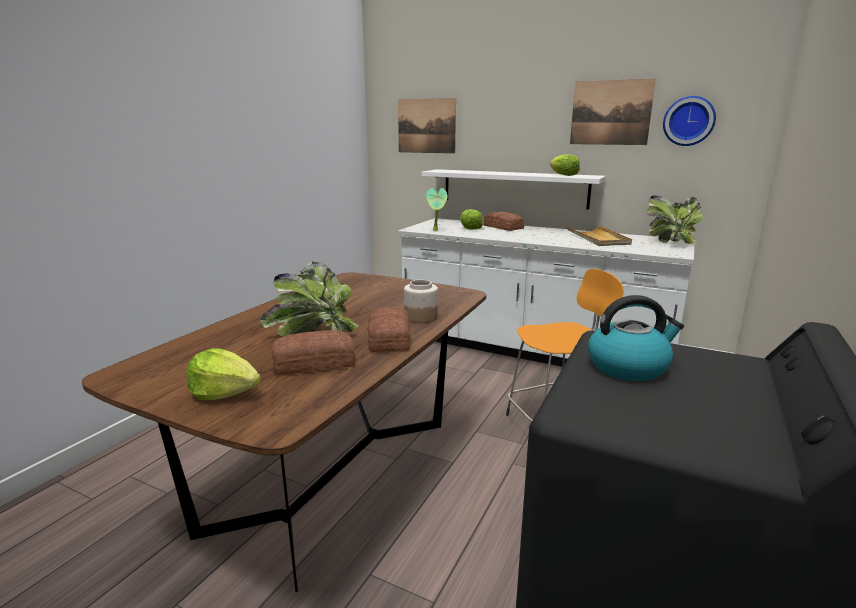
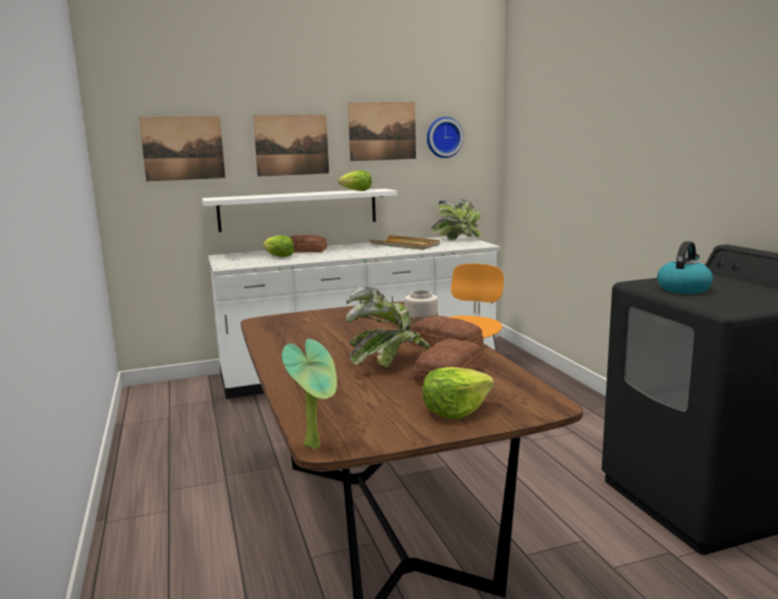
camera: 45 degrees left, 5 degrees down
potted plant [426,188,448,231] -> potted plant moved to [282,339,337,450]
none -> picture [253,114,329,177]

